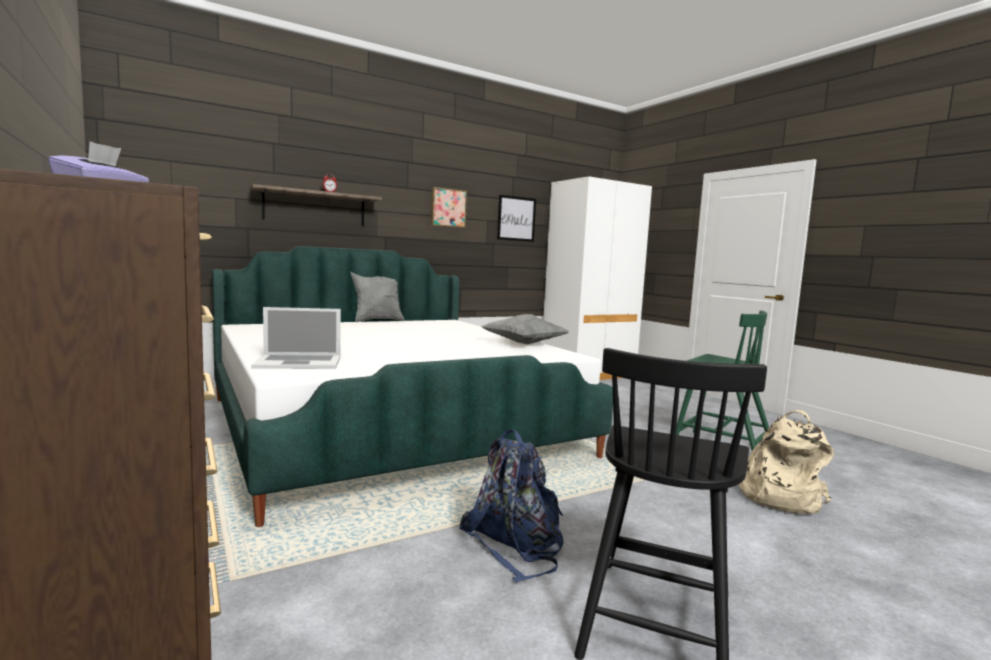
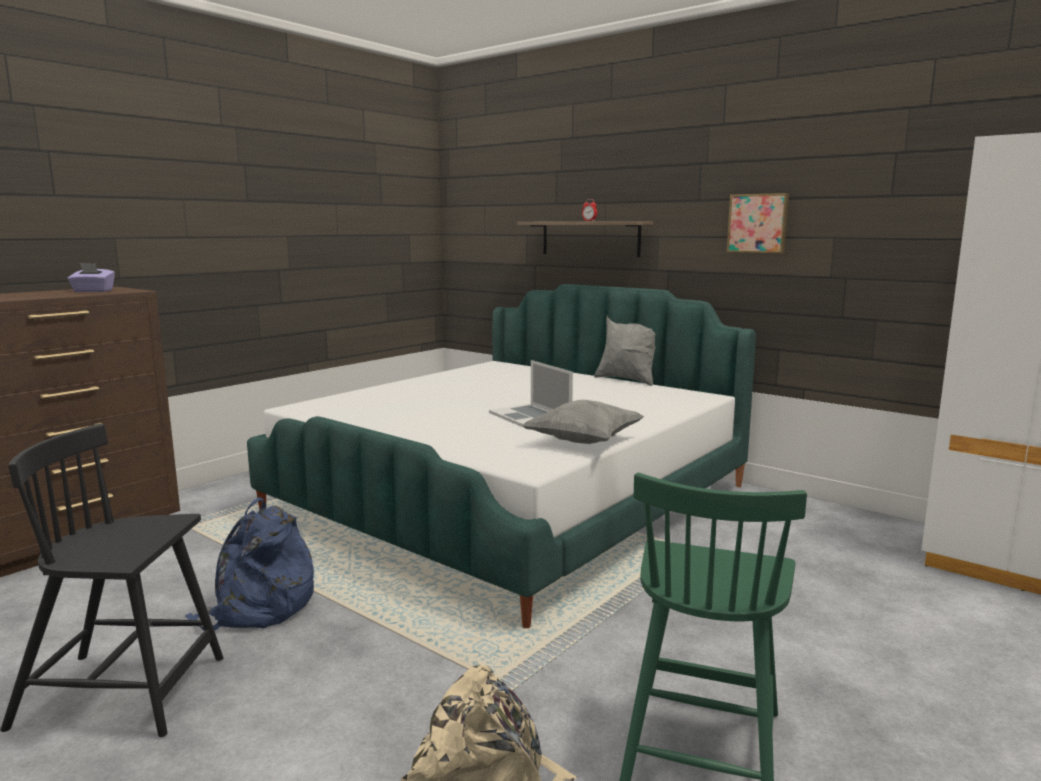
camera: 70 degrees right, 5 degrees up
laptop [251,307,341,369] -> laptop moved to [489,360,573,428]
picture [497,195,536,242] -> none

